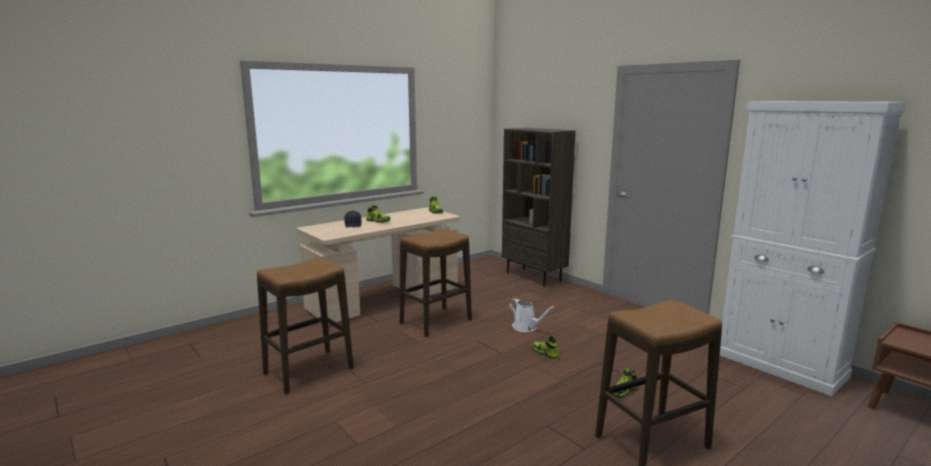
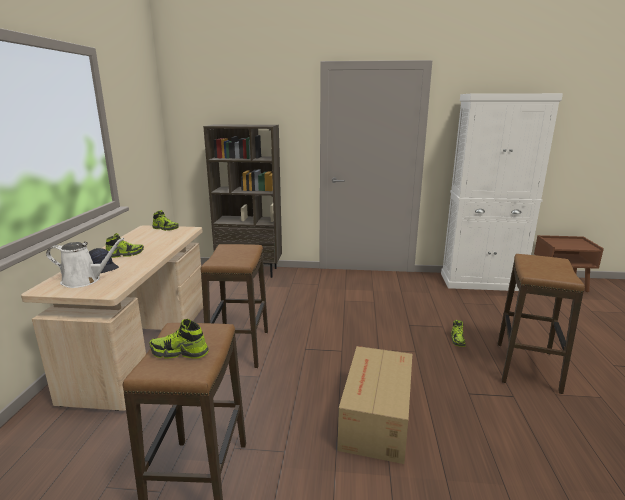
camera: 45 degrees left, 5 degrees up
white watering can [509,298,555,332] -> white watering can moved to [46,238,124,288]
shoe [532,336,559,360] -> shoe moved to [149,319,209,359]
none -> cardboard box [338,346,412,464]

